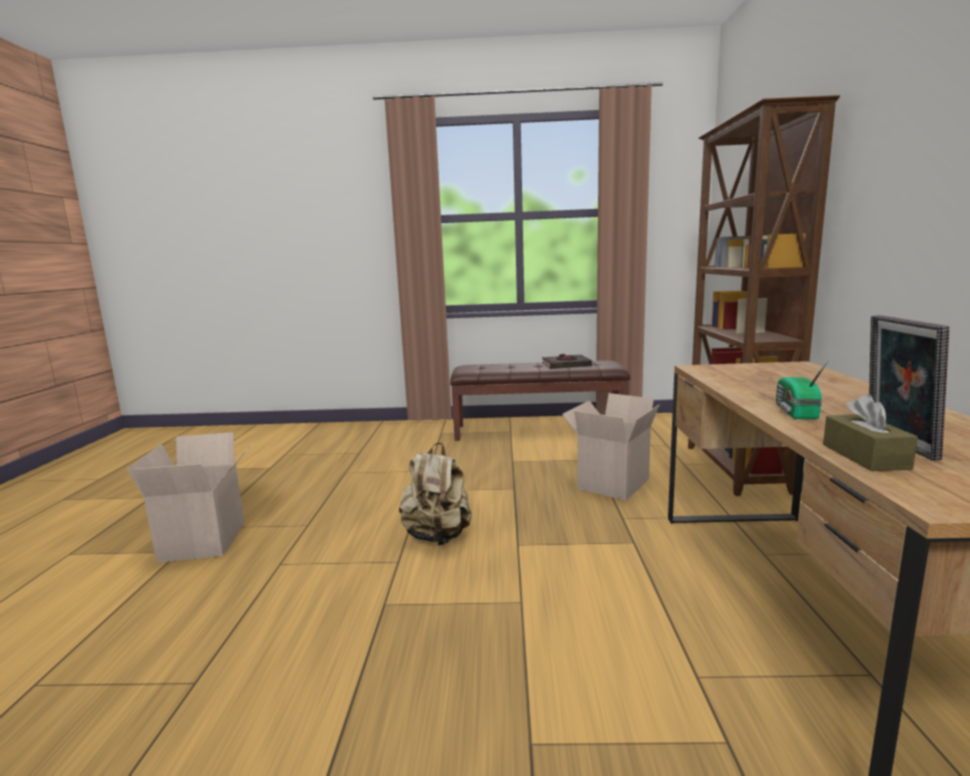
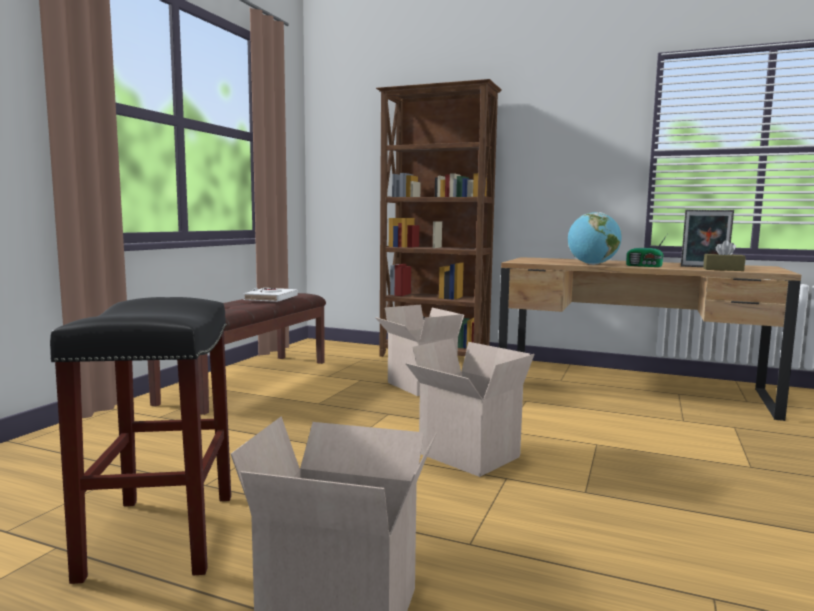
camera: 70 degrees left, 5 degrees down
beige backpack [399,443,472,545] -> cardboard box [405,338,535,477]
black book [542,354,592,369] -> white book [243,288,298,302]
none -> black stool [50,297,231,584]
none -> globe [568,212,622,265]

